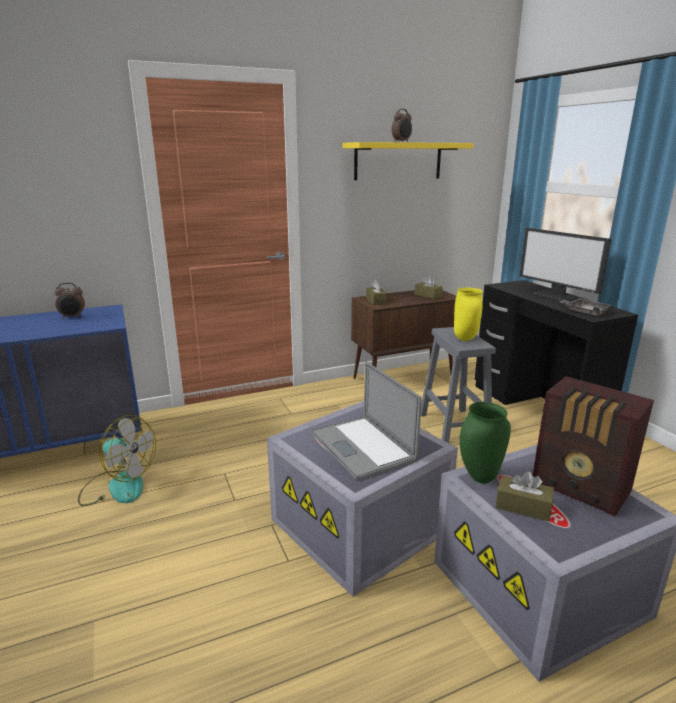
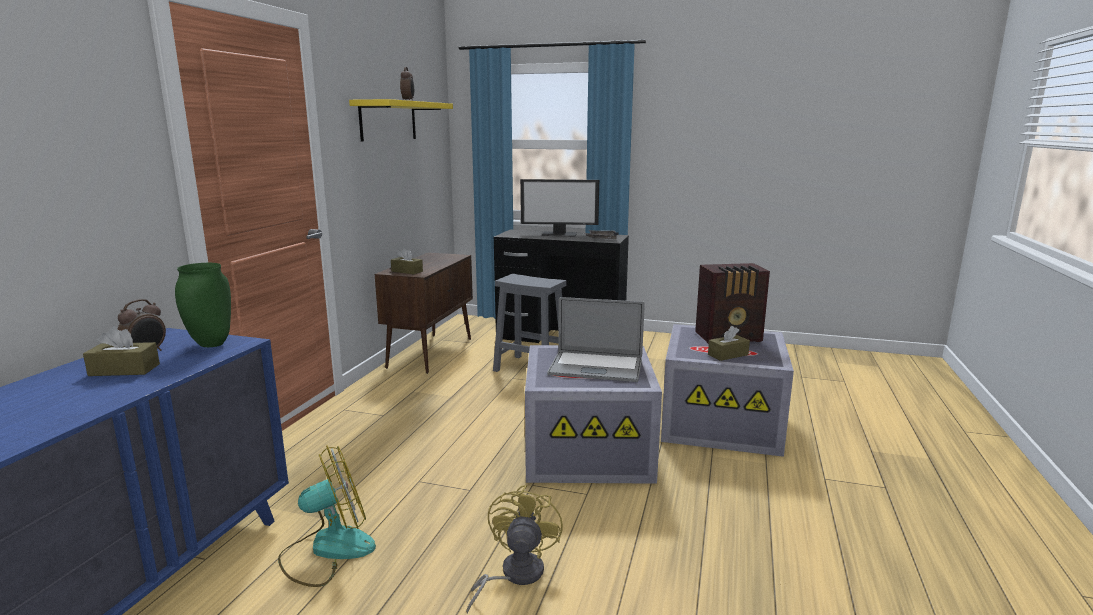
camera: 50 degrees left, 5 degrees down
brown tissue box [414,275,443,299] -> brown tissue box moved to [83,326,160,376]
yellow vase [454,288,483,341] -> none
green vase [459,402,511,484] -> green vase moved to [175,263,231,347]
none -> yellow fan [466,485,563,614]

